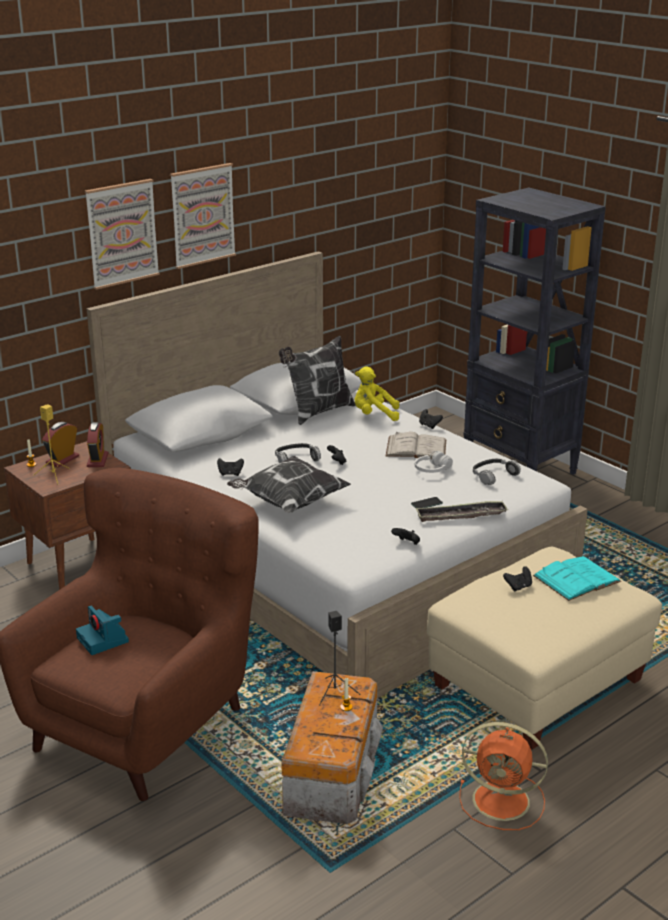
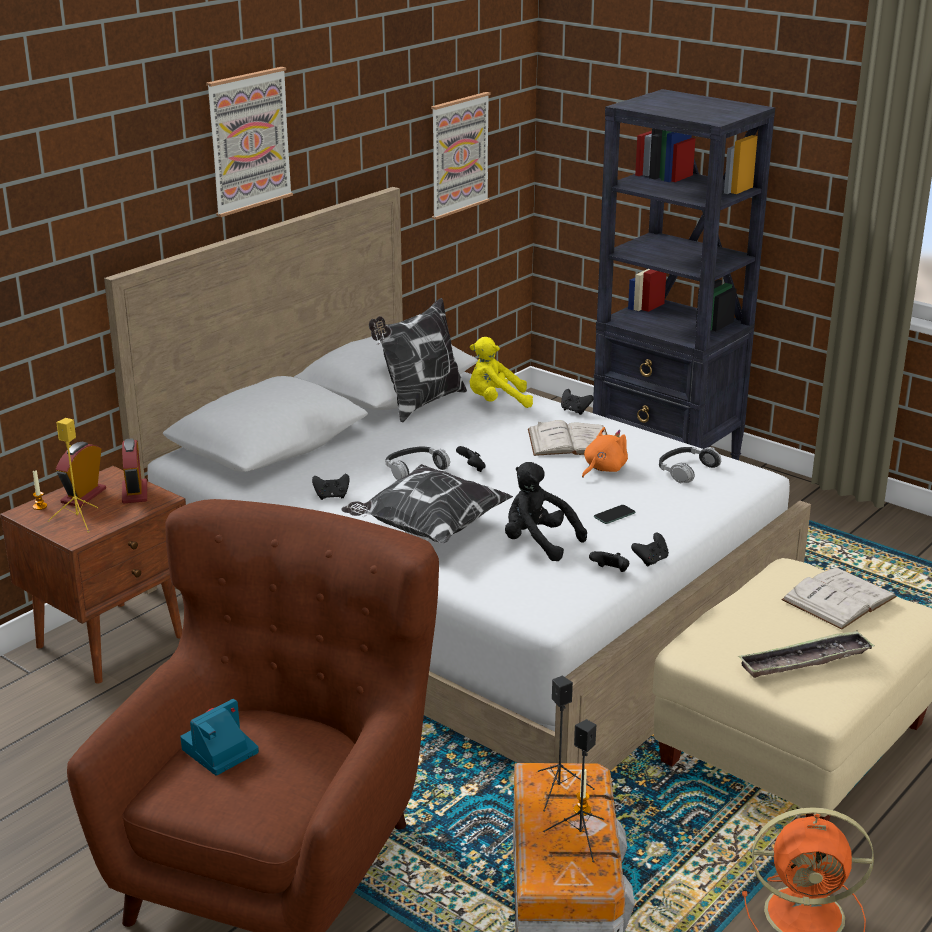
camera: 10 degrees left, 0 degrees up
camera [76,606,129,655] -> camera turned 90 degrees clockwise [180,699,259,776]
picture [85,179,160,290] -> picture moved to [431,92,490,220]
white headphones [415,451,453,473] -> orange plush toy [582,427,628,478]
tray [415,501,508,522] -> tray moved to [738,630,875,678]
black game controller [503,566,532,592] -> black game controller moved to [631,533,669,567]
turquoise book [533,556,621,601] -> white book [781,567,897,630]
none -> black plush toy [505,462,587,561]
none -> black speaker [543,719,604,862]

